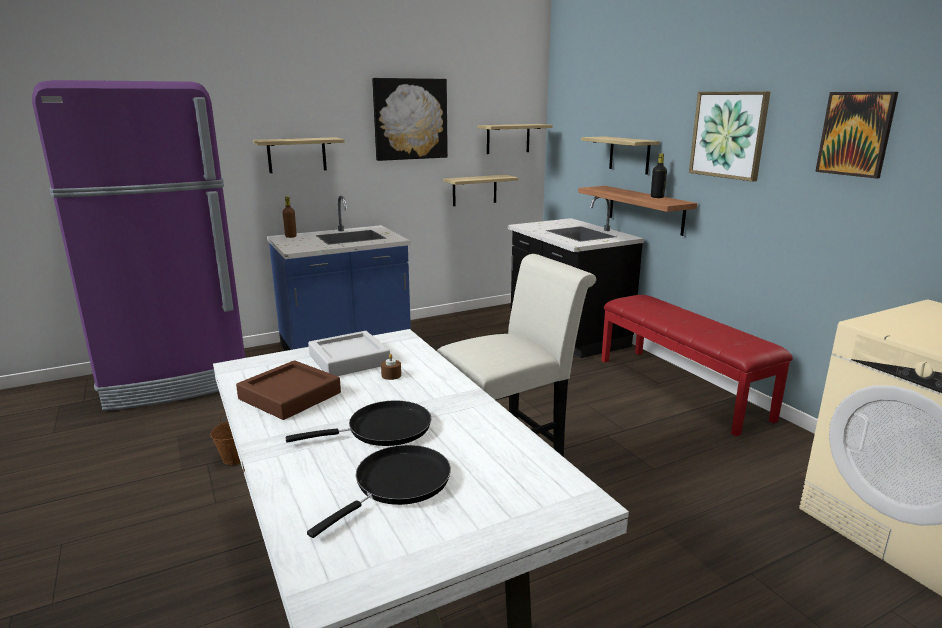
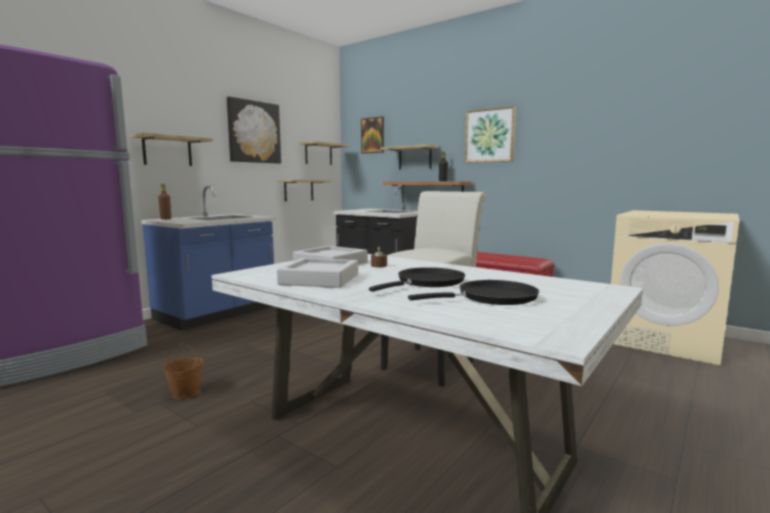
camera: 25 degrees left, 10 degrees down
brown tray [236,360,341,420] -> grey tray [277,258,358,288]
black frying pan [307,445,451,538] -> black frying pan turned 60 degrees clockwise [408,280,539,305]
picture [815,92,898,179] -> picture moved to [361,116,384,154]

